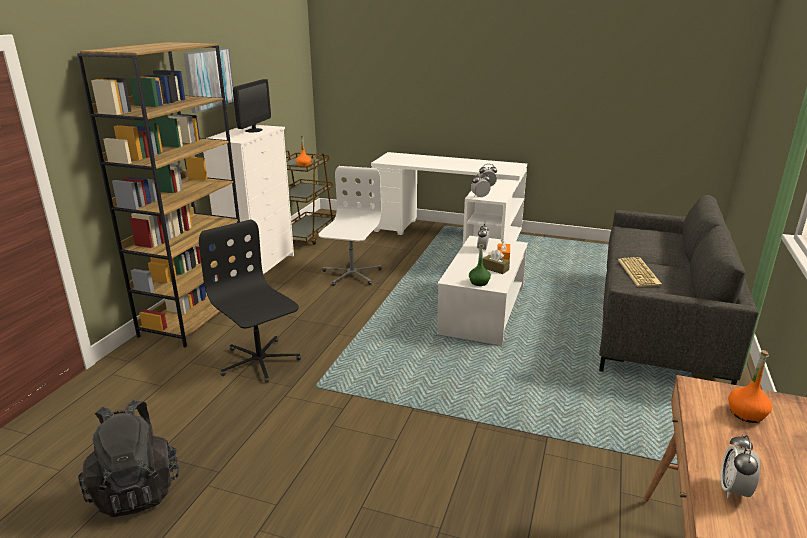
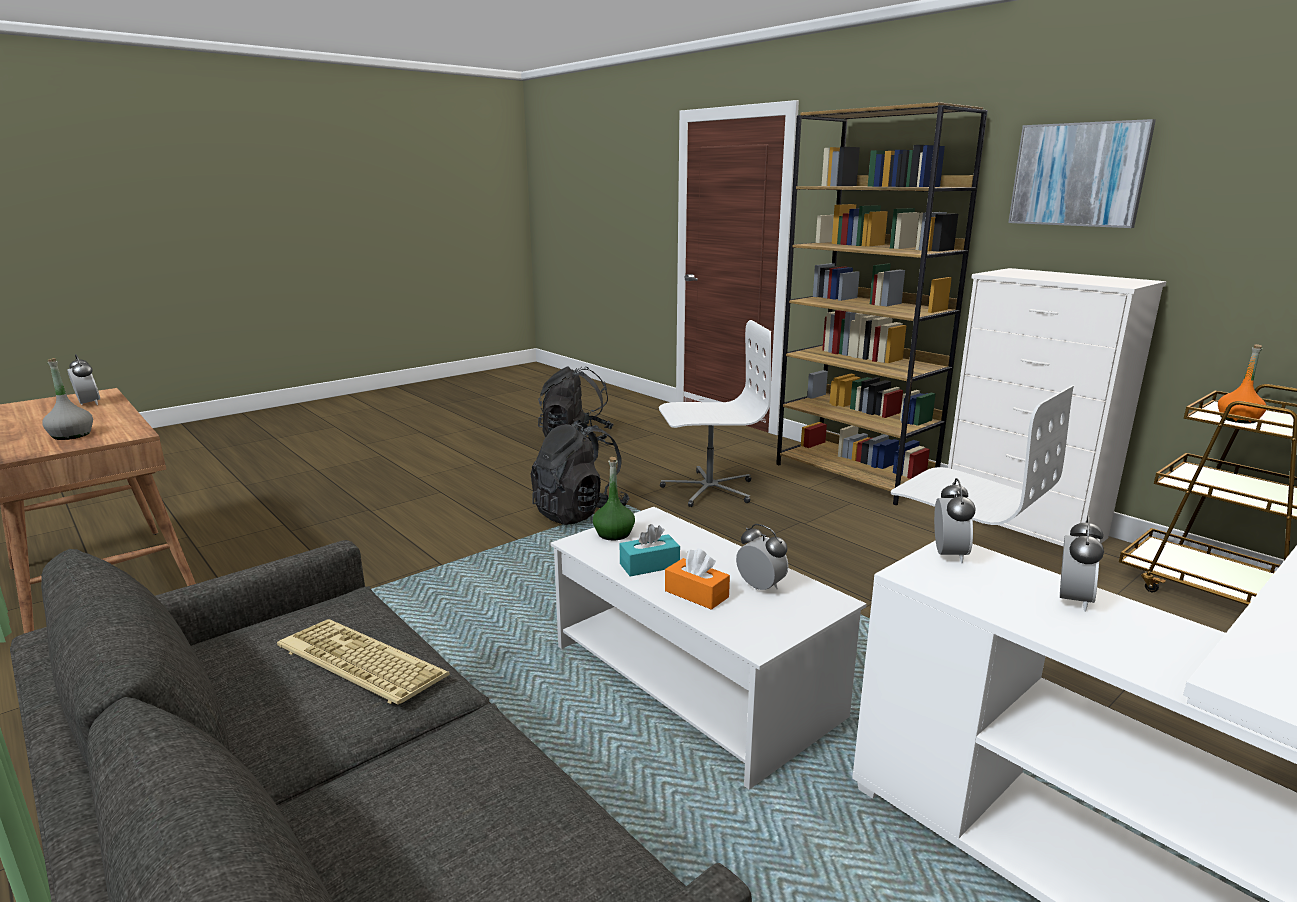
camera: 120 degrees right, 5 degrees down
black office chair [199,220,301,383] -> white office chair [659,320,771,507]
monitor [233,79,271,132] -> none
brown tissue box [483,250,510,274] -> turquoise tissue box [620,524,680,576]
orange bottle [728,350,772,423] -> grey bottle [42,358,93,440]
none -> black backpack [531,420,629,525]

